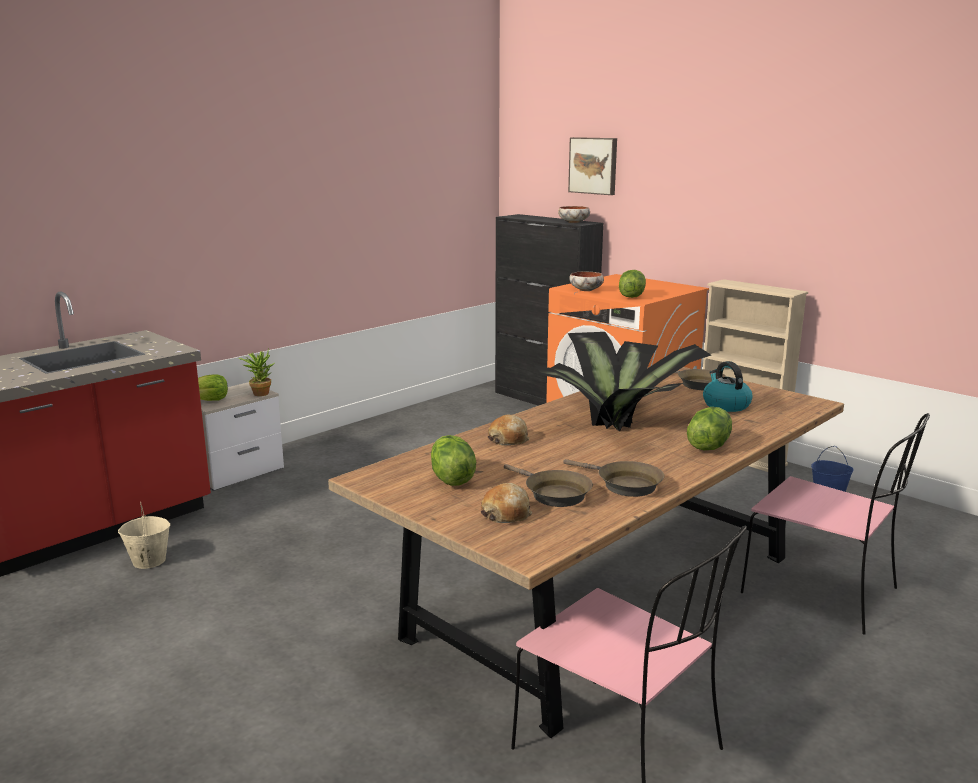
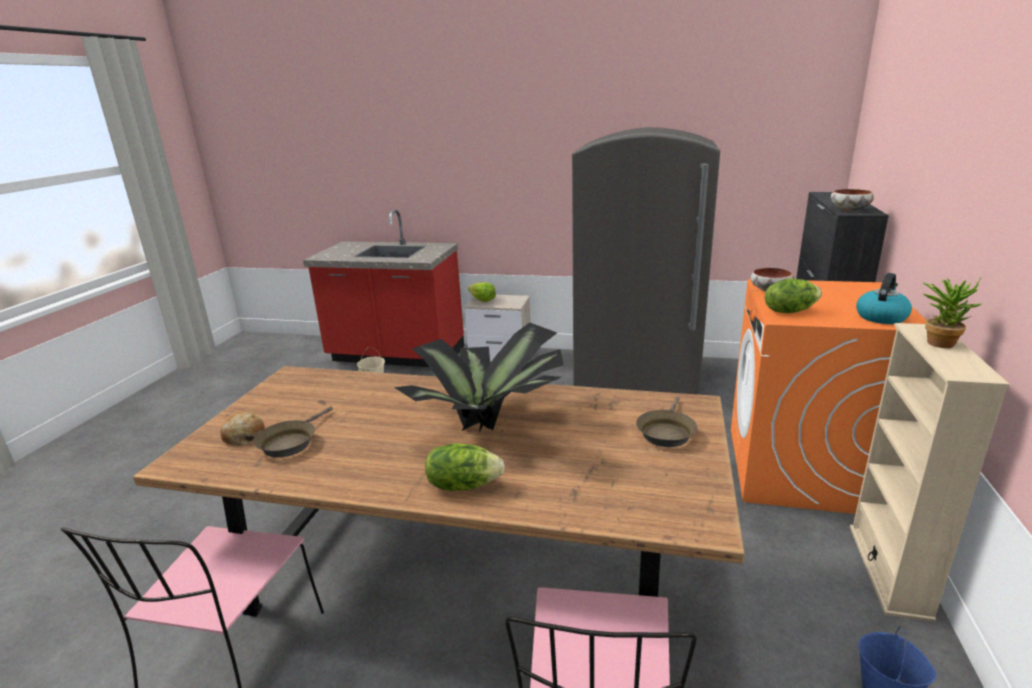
camera: 60 degrees right, 5 degrees up
potted plant [239,348,275,396] -> potted plant moved to [922,278,983,348]
lettuce [431,435,476,486] -> none
bread [488,414,530,445] -> none
brown frying pan [563,459,664,497] -> none
picture [568,137,617,195] -> none
kettle [703,361,752,412] -> kettle moved to [856,273,912,324]
none -> grey fridge [572,127,720,395]

